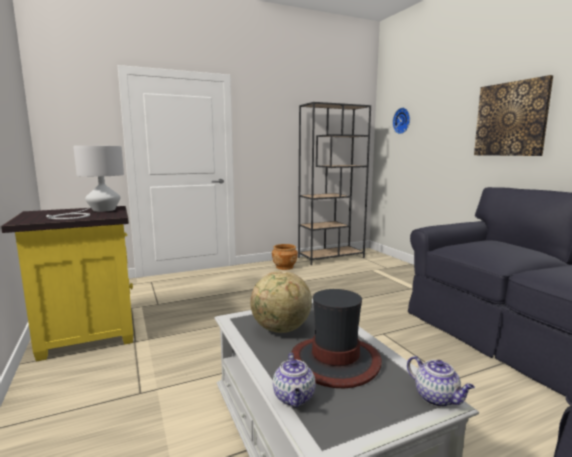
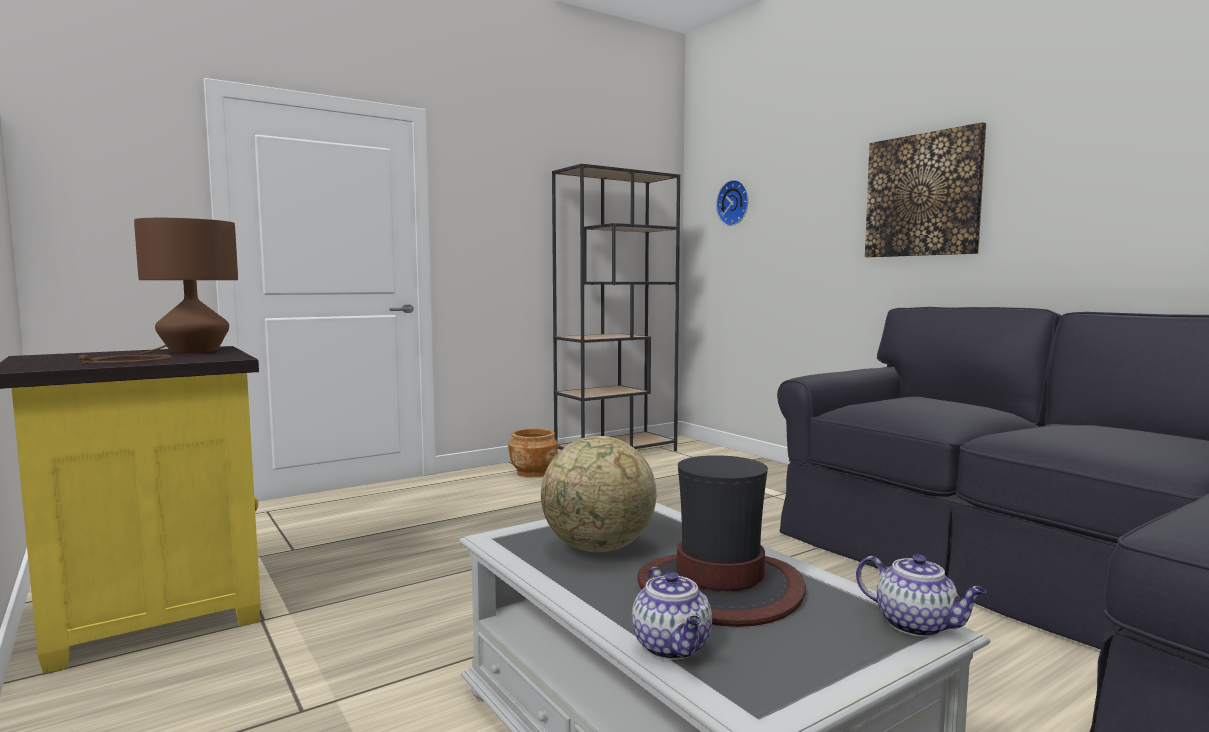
camera: 10 degrees left, 5 degrees down
white table lamp [46,146,124,219] -> brown table lamp [79,218,238,364]

